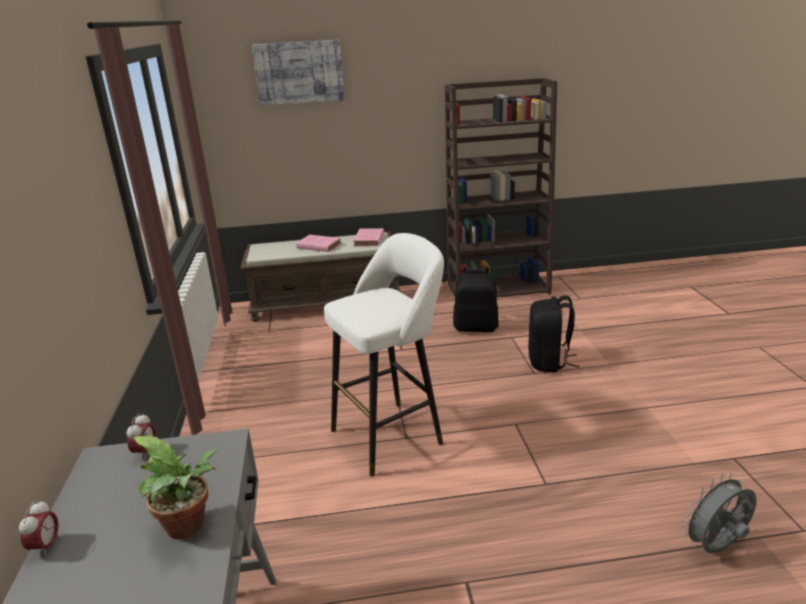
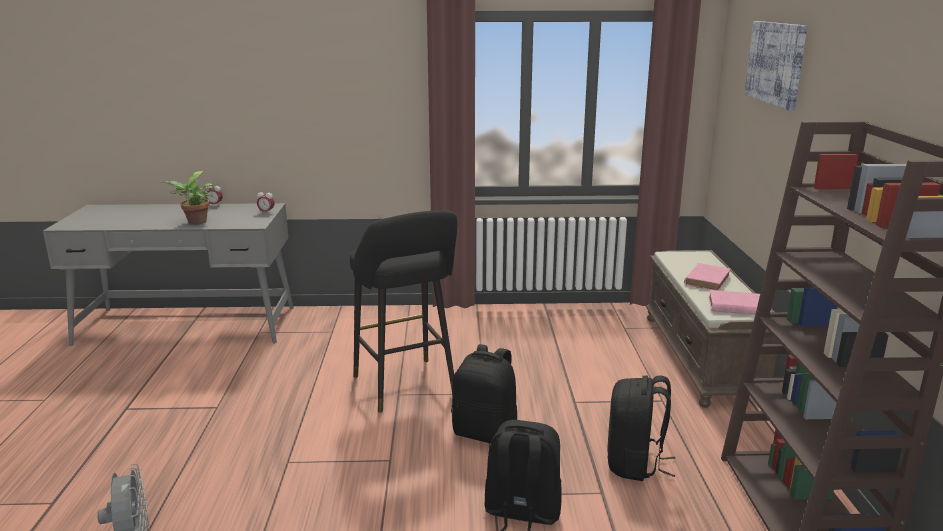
camera: 95 degrees right, 5 degrees down
white stool [324,233,444,477] -> black stool [350,210,457,412]
none -> black backpack [451,344,517,443]

